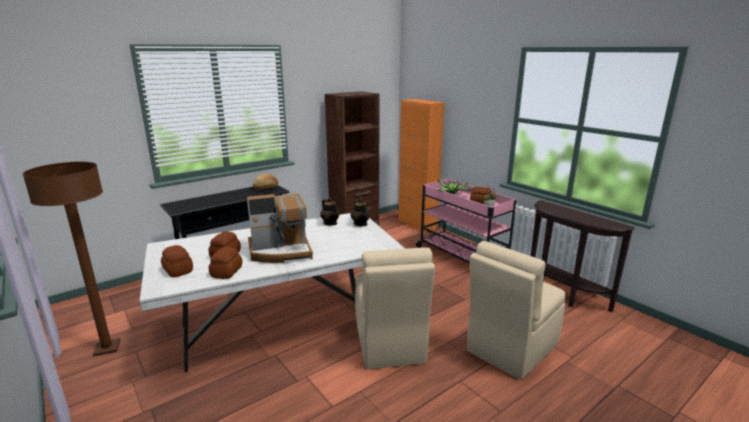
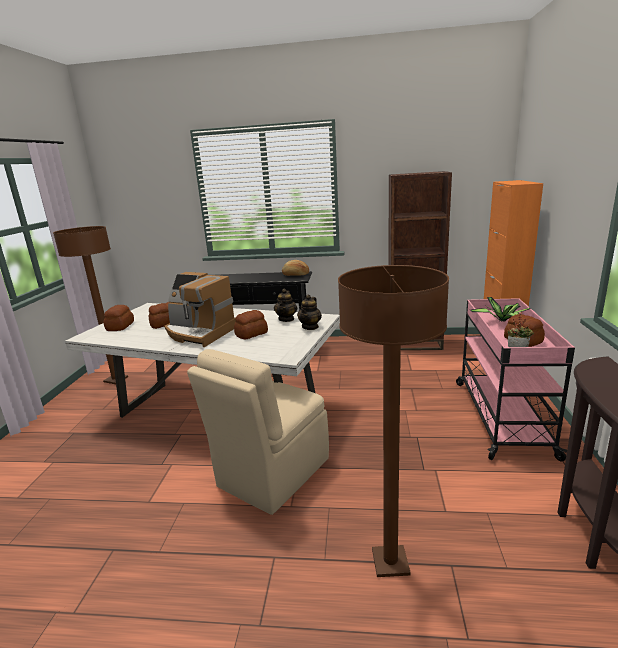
camera: 45 degrees right, 0 degrees up
bread [209,247,242,279] -> bread moved to [234,310,268,340]
beige chair [467,241,566,380] -> brown floor lamp [338,265,449,577]

